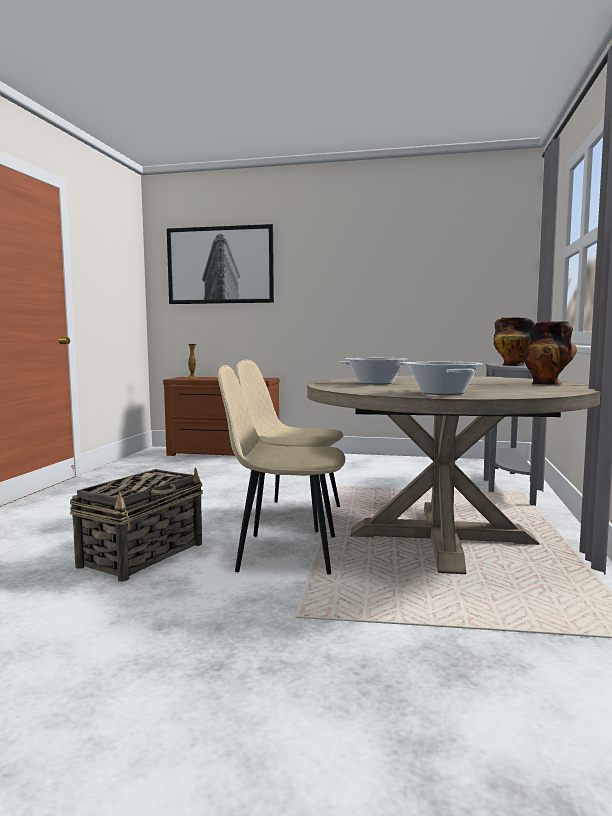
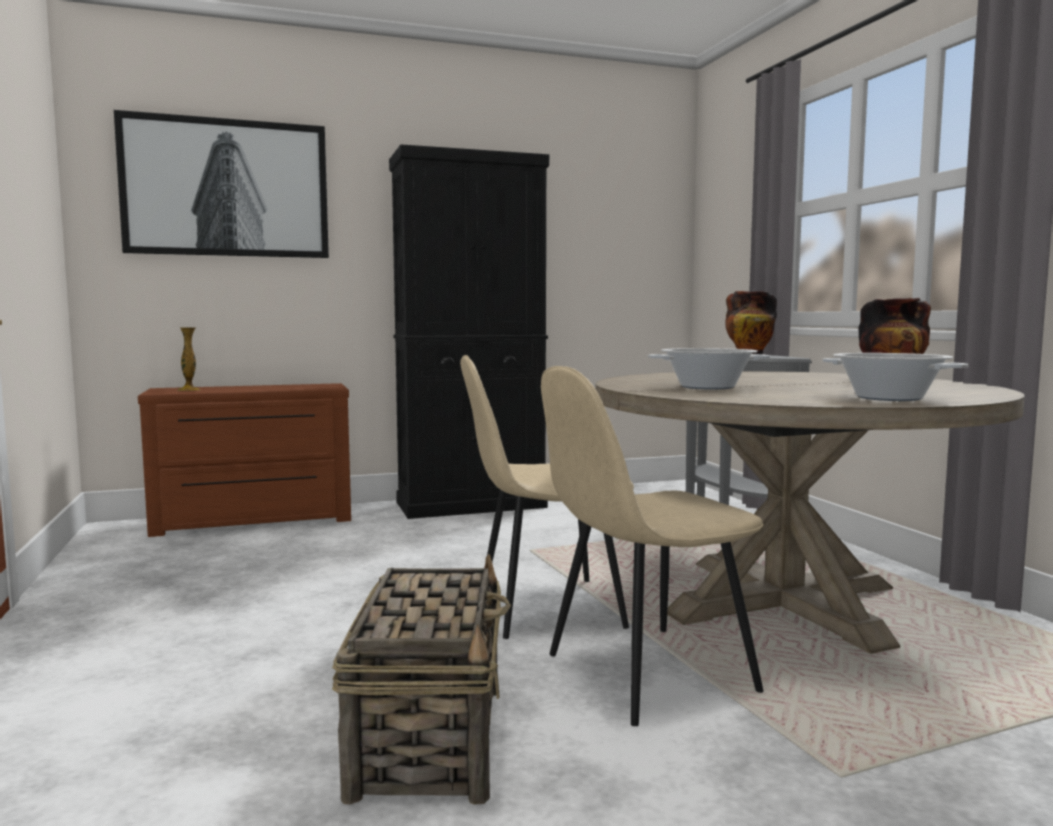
camera: 30 degrees left, 0 degrees up
none -> black cabinet [389,144,549,519]

